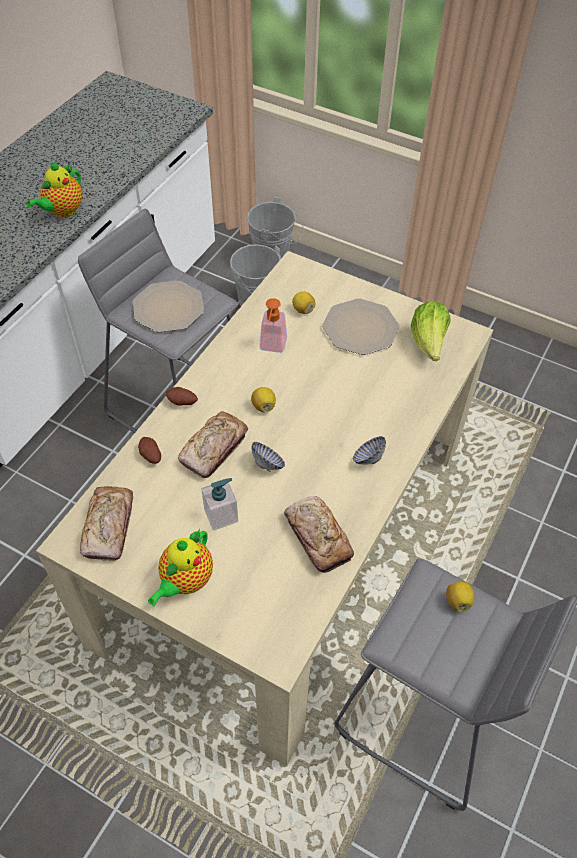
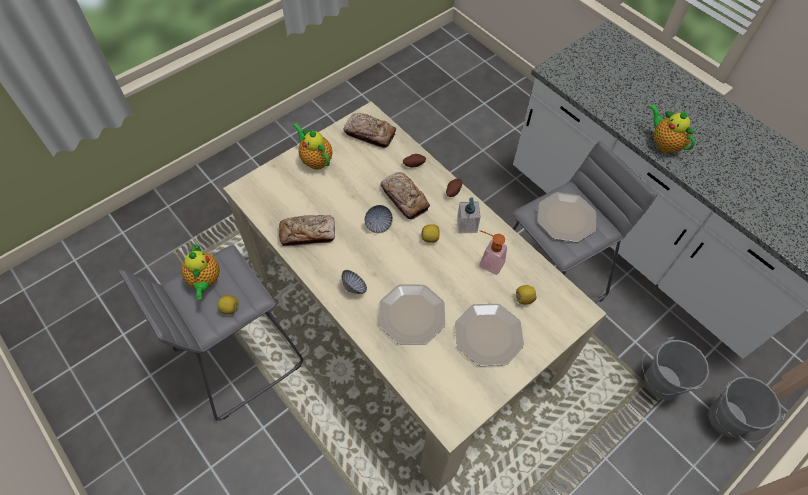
camera: 110 degrees right, 5 degrees up
soap dispenser [201,478,238,531] -> soap dispenser moved to [457,197,481,233]
lettuce [411,301,450,361] -> none
none -> teapot [181,244,220,299]
none -> plate [379,284,445,344]

